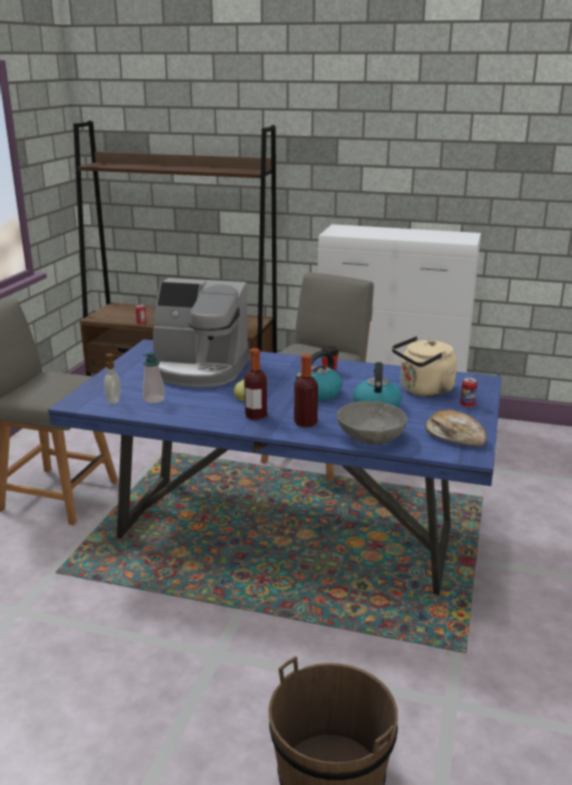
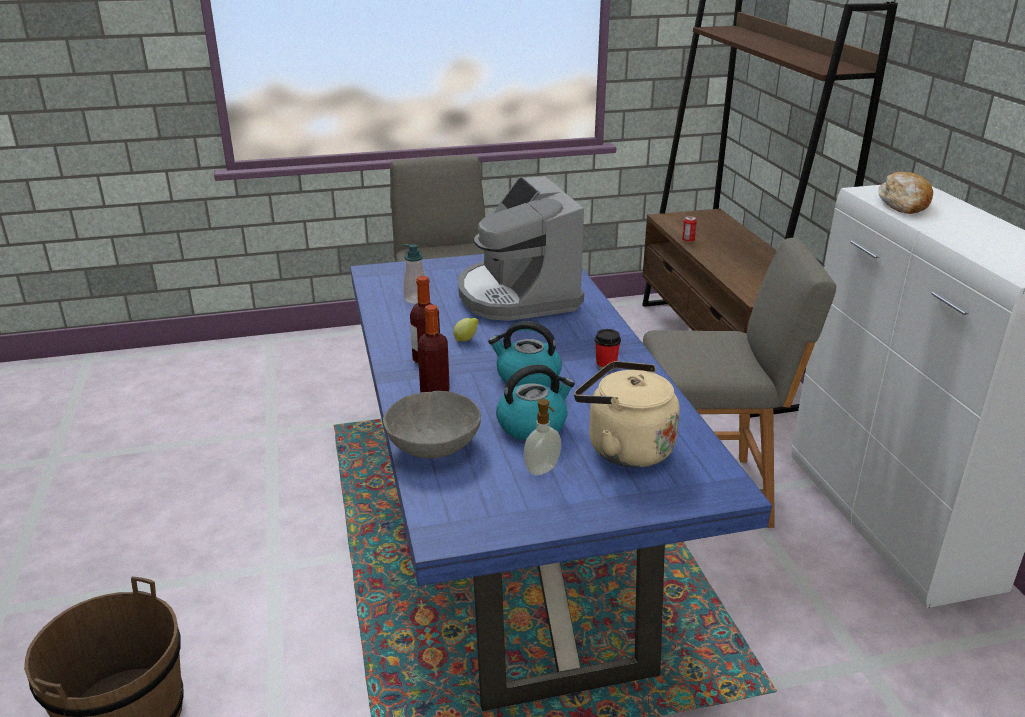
camera: 60 degrees right, 5 degrees up
soap dispenser [104,353,121,404] -> soap dispenser moved to [524,399,561,475]
bread [425,410,487,446] -> bread moved to [878,172,933,214]
can [460,378,477,407] -> none

